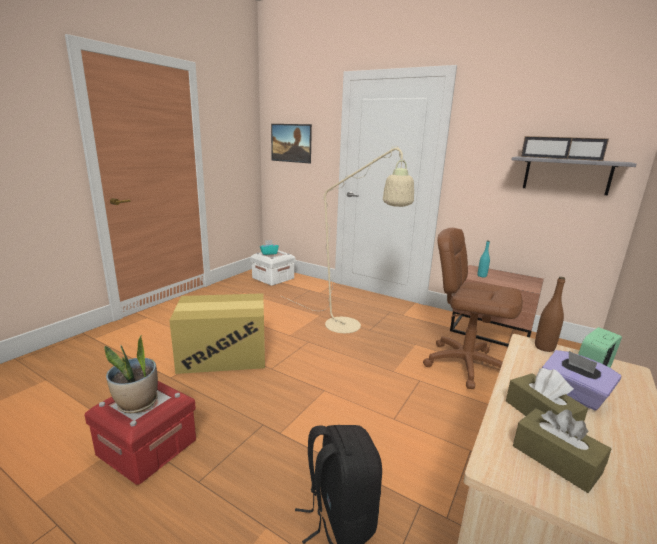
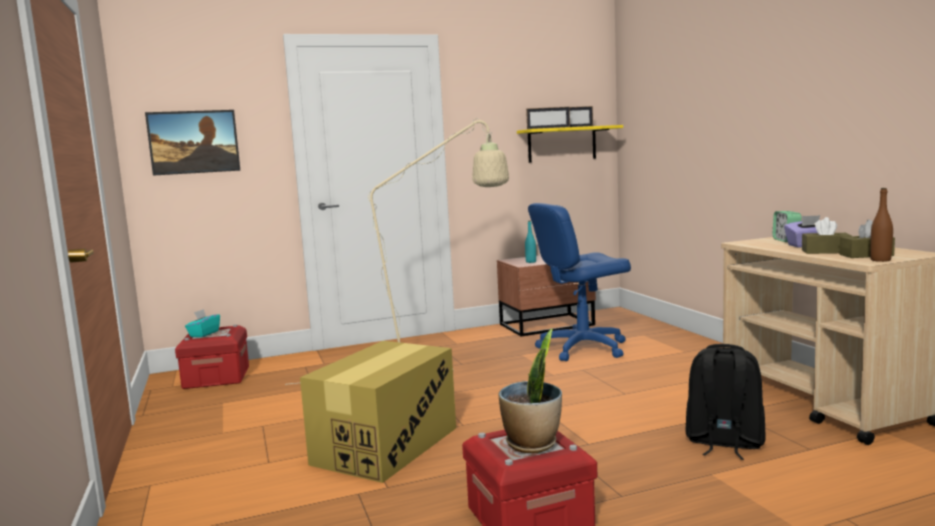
camera: 50 degrees left, 10 degrees down
white storage box [250,250,296,286] -> red storage box [175,324,249,389]
brown office chair [423,228,523,389] -> blue office chair [528,203,631,361]
grey shelf [512,156,637,195] -> yellow shelf [517,125,623,163]
brown bottle [535,277,565,352] -> brown bottle moved to [870,188,893,262]

